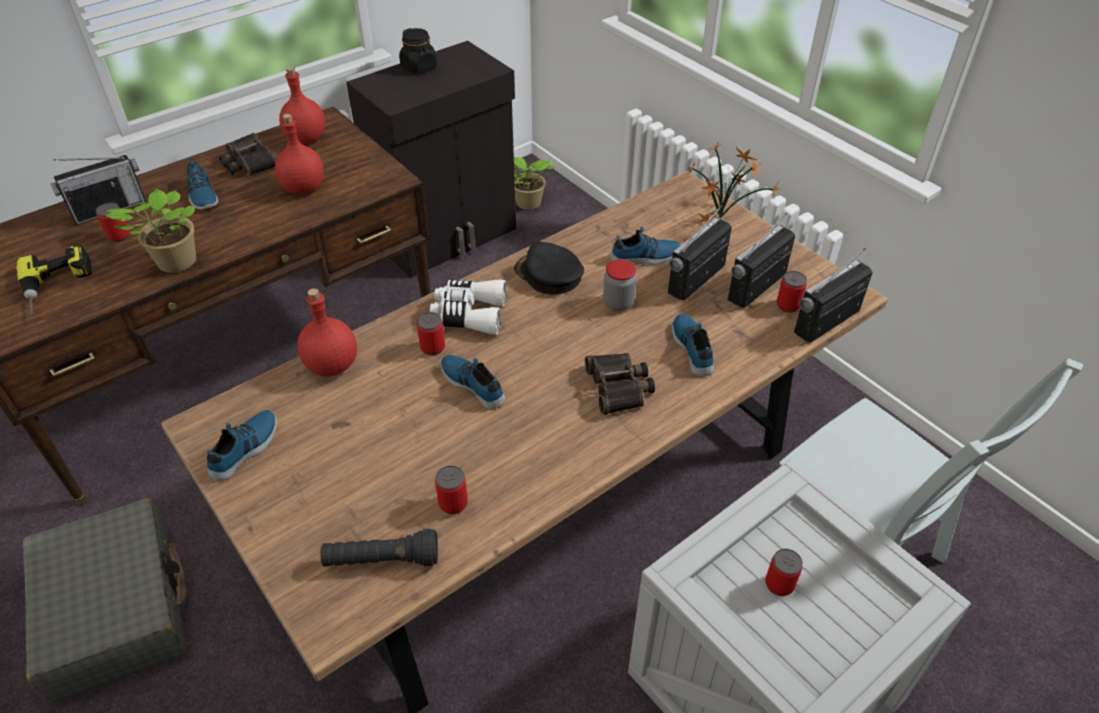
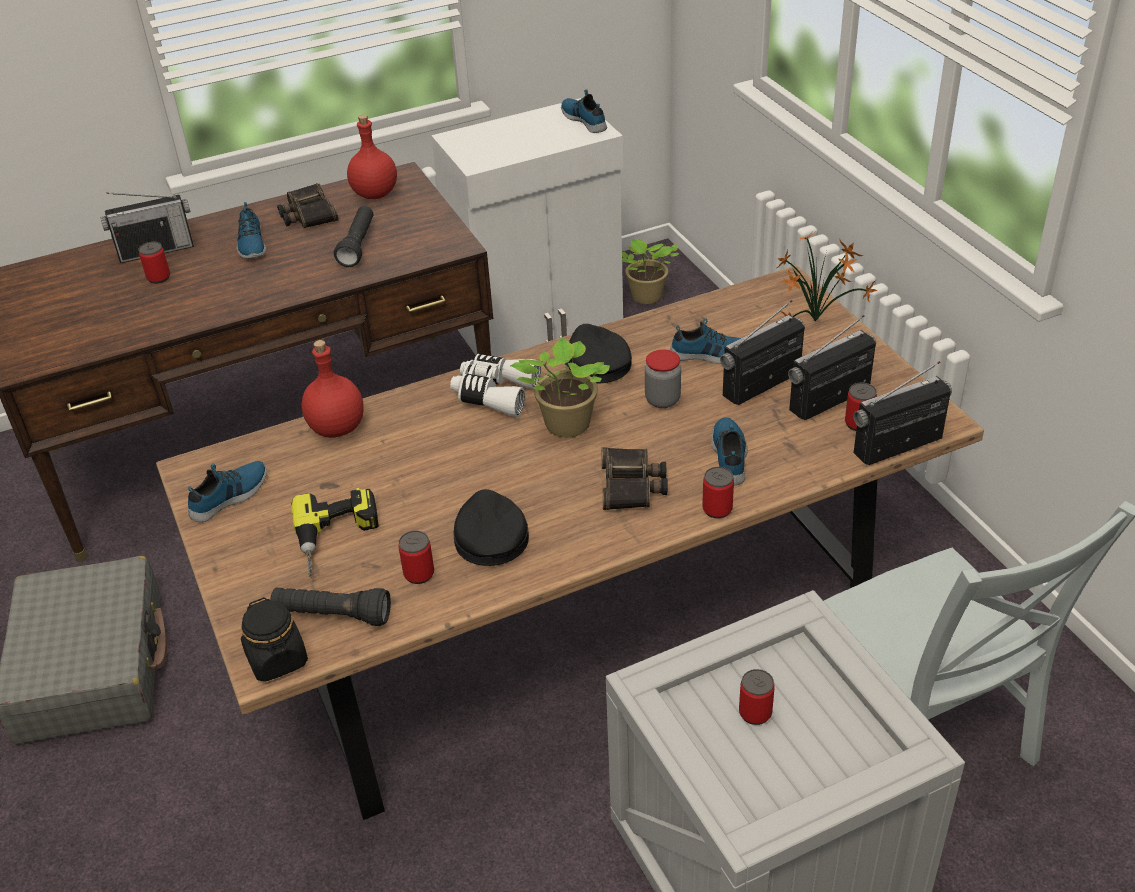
camera: 15 degrees right, 5 degrees down
power drill [16,246,92,315] -> power drill moved to [291,488,379,577]
potted plant [105,189,196,273] -> potted plant moved to [510,338,610,437]
red bottle [275,114,324,194] -> black flashlight [334,206,373,267]
black cabinet [346,41,516,278] -> white cabinet [431,98,623,357]
black jar [399,28,437,74] -> black jar moved to [241,597,308,682]
can [417,312,445,355] -> can moved to [702,467,734,519]
shoe [440,355,505,409] -> shoe moved to [561,89,607,133]
none -> black cap [453,489,529,566]

